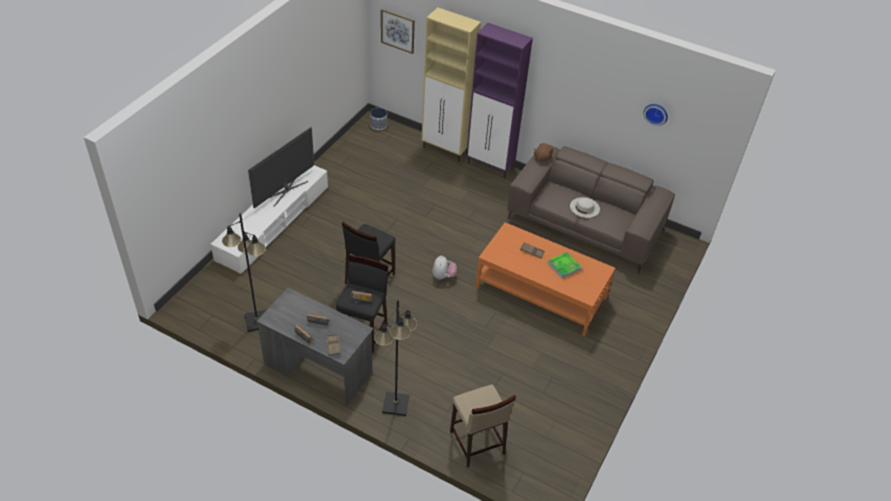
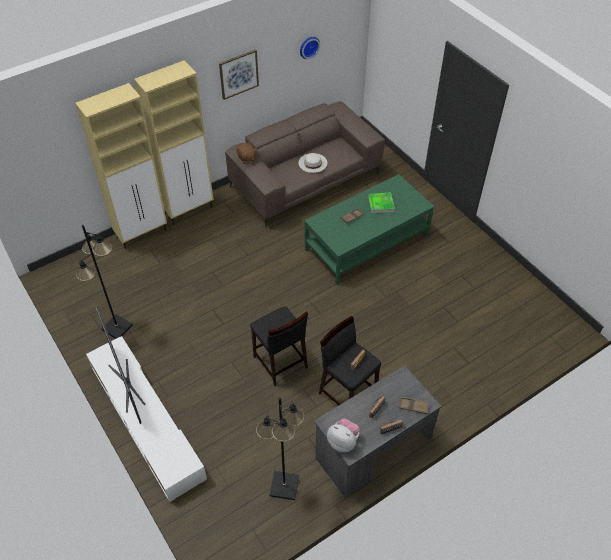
camera: 60 degrees left, 5 degrees up
planter [370,108,387,130] -> none
black floor lamp [374,299,417,416] -> black floor lamp moved to [76,225,133,339]
picture [381,9,415,54] -> picture moved to [219,49,259,100]
plush toy [432,255,457,280] -> plush toy moved to [327,419,360,452]
beige stool [450,384,516,468] -> none
purple cabinet [466,23,533,178] -> beige cabinet [134,60,214,225]
orange coffee table [475,222,615,336] -> green coffee table [304,174,434,285]

